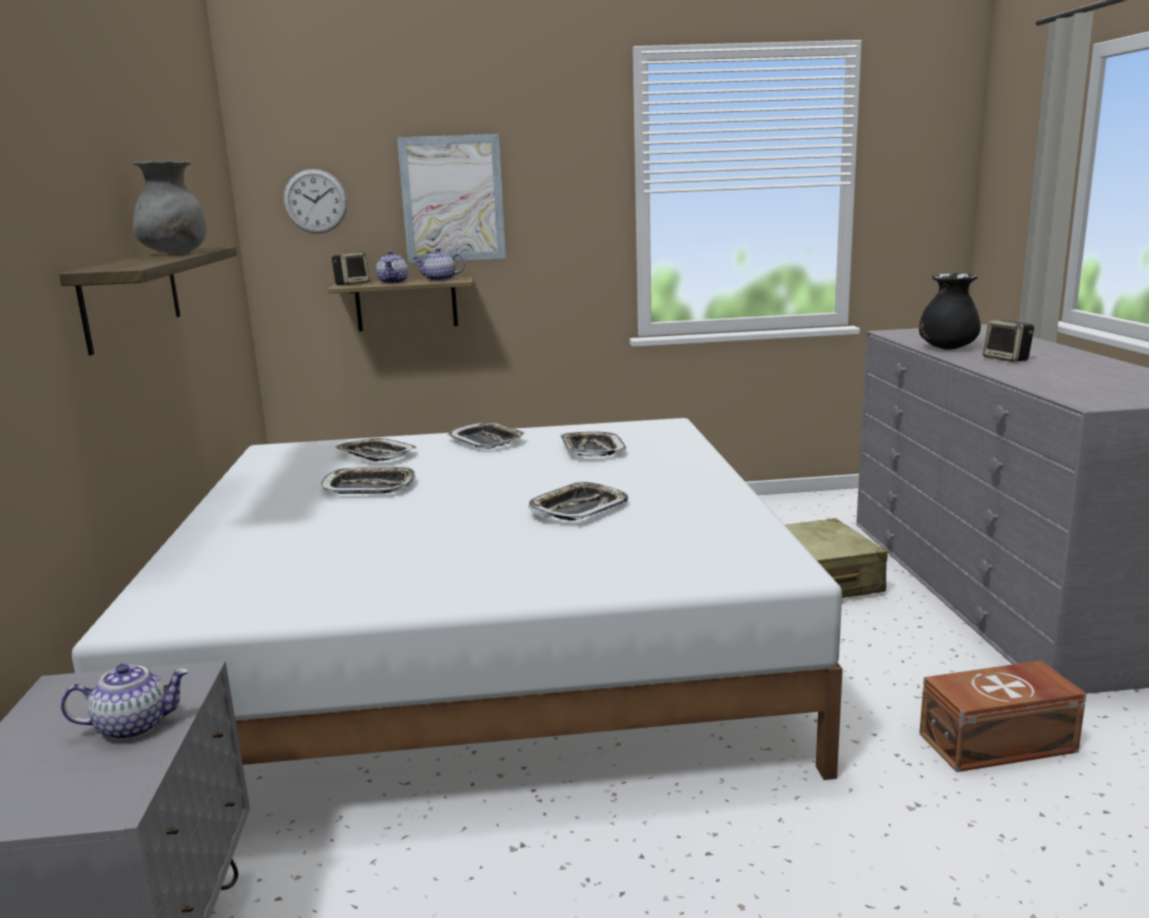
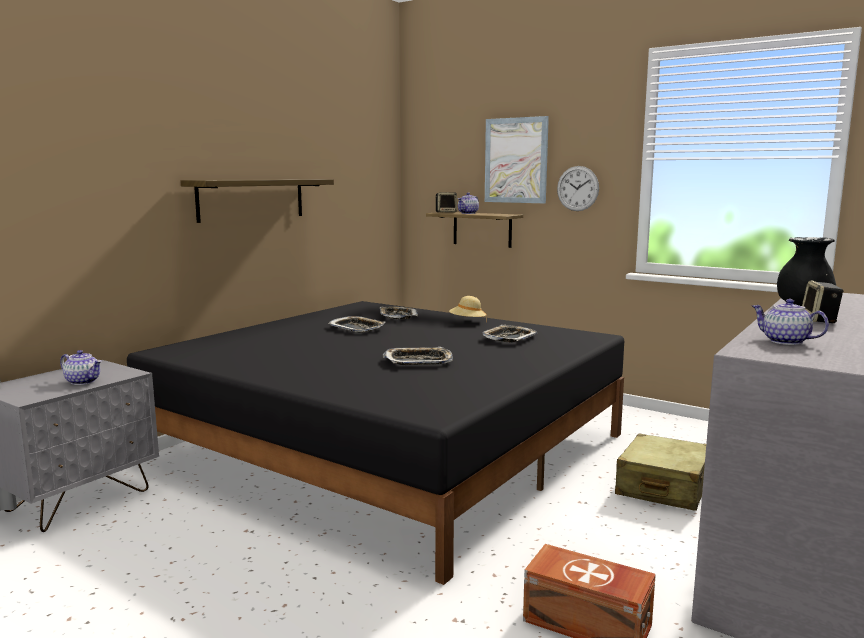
camera: 40 degrees right, 5 degrees down
white bed [72,418,843,780] -> black bed [127,301,624,585]
grey vase [132,160,206,254] -> none
wall clock [283,169,347,234] -> wall clock moved to [557,166,599,211]
teapot [413,248,465,281] -> teapot moved to [752,299,829,345]
tray [448,422,525,449] -> beige hat [449,296,487,323]

